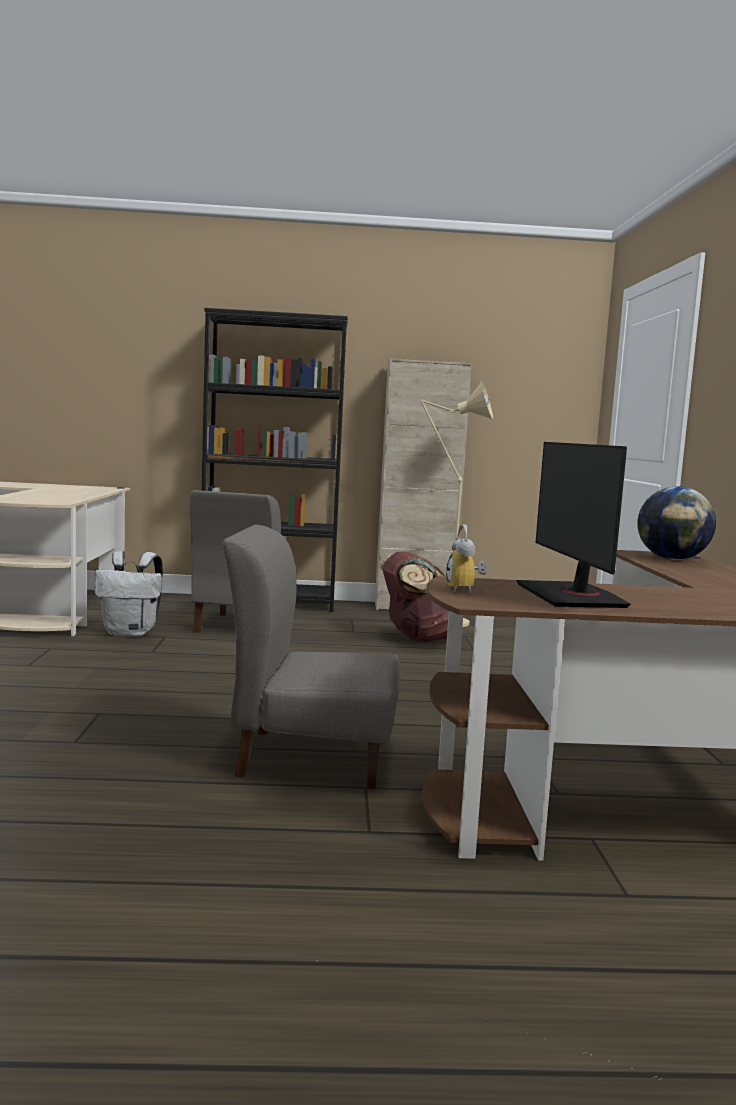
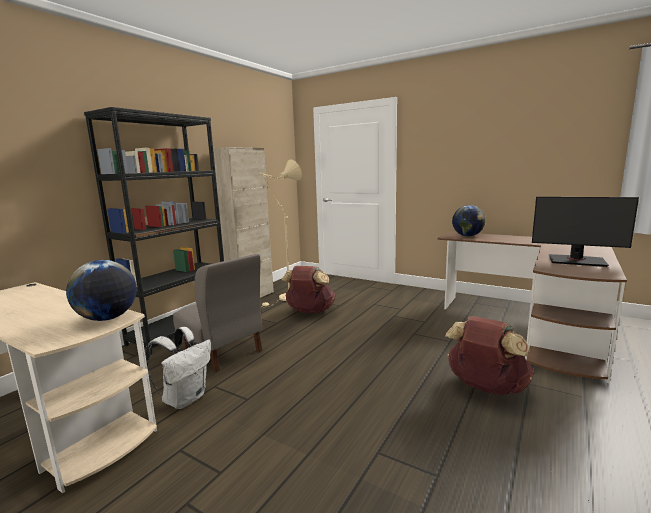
camera: 55 degrees left, 5 degrees up
grey chair [222,525,400,789] -> brown backpack [445,316,534,395]
alarm clock [446,524,487,594] -> none
none -> globe [66,260,137,321]

